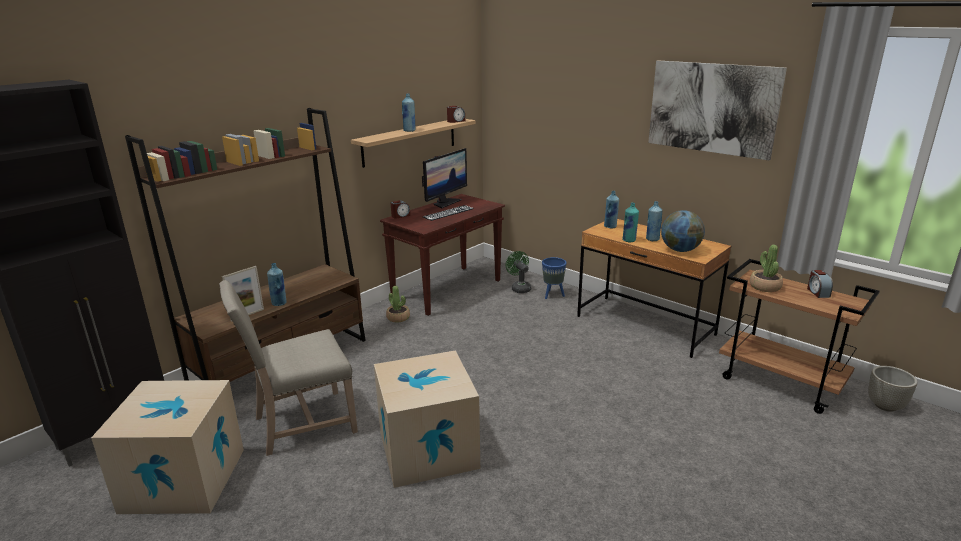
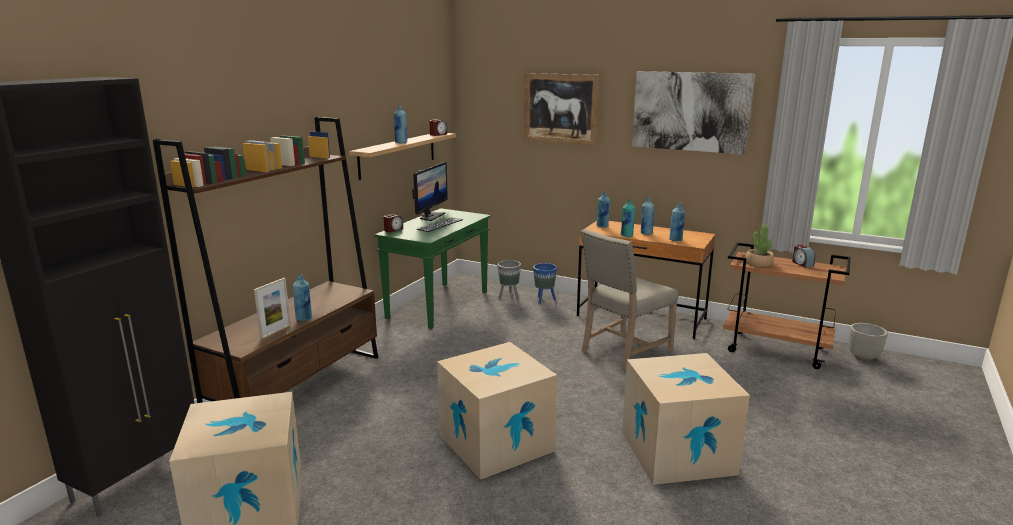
camera: 15 degrees left, 5 degrees down
beige chair [219,280,358,456] -> beige chair moved to [581,229,678,371]
brown console table [380,194,505,316] -> green console table [374,208,491,329]
potted plant [386,286,410,323] -> none
green fan [506,251,531,293] -> grey planter [498,260,521,300]
globe [661,210,705,252] -> blue bottle [669,203,685,241]
none -> picture [524,73,600,146]
none -> cardboard box [622,353,750,485]

